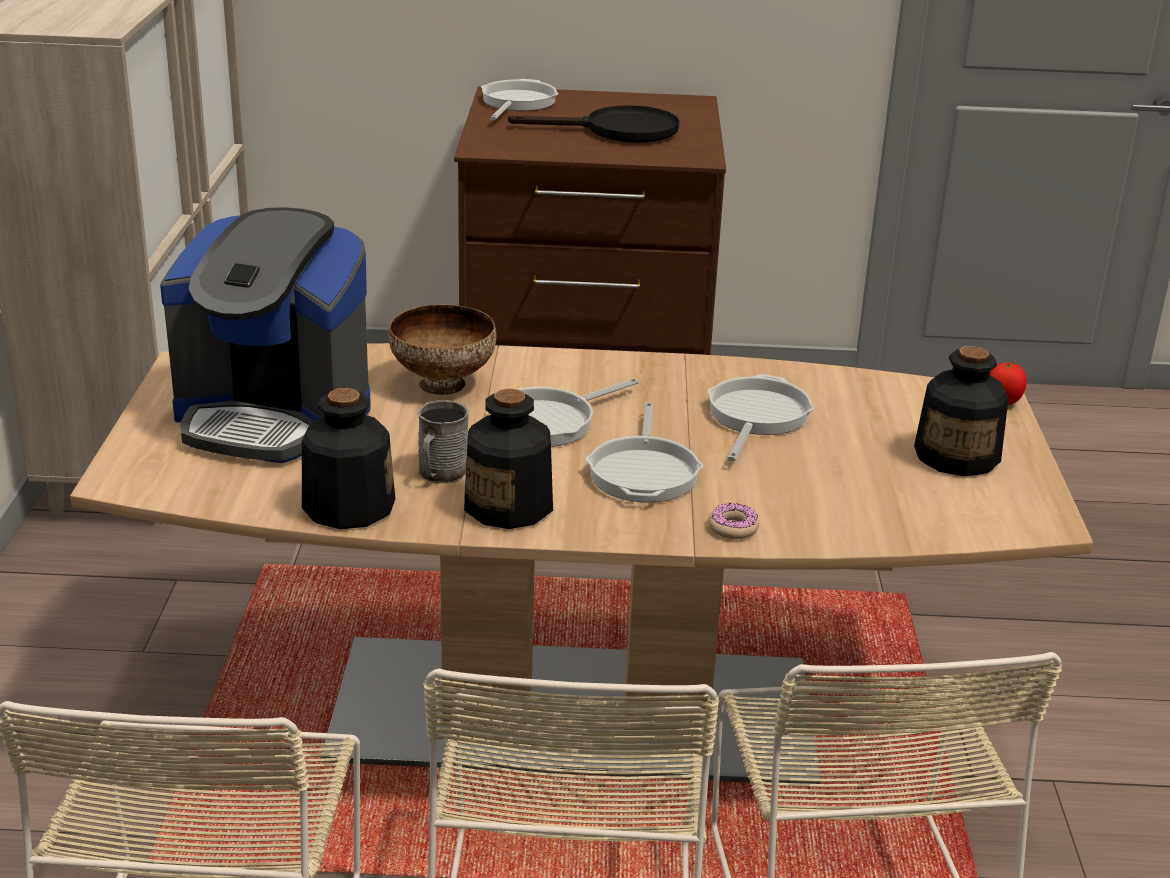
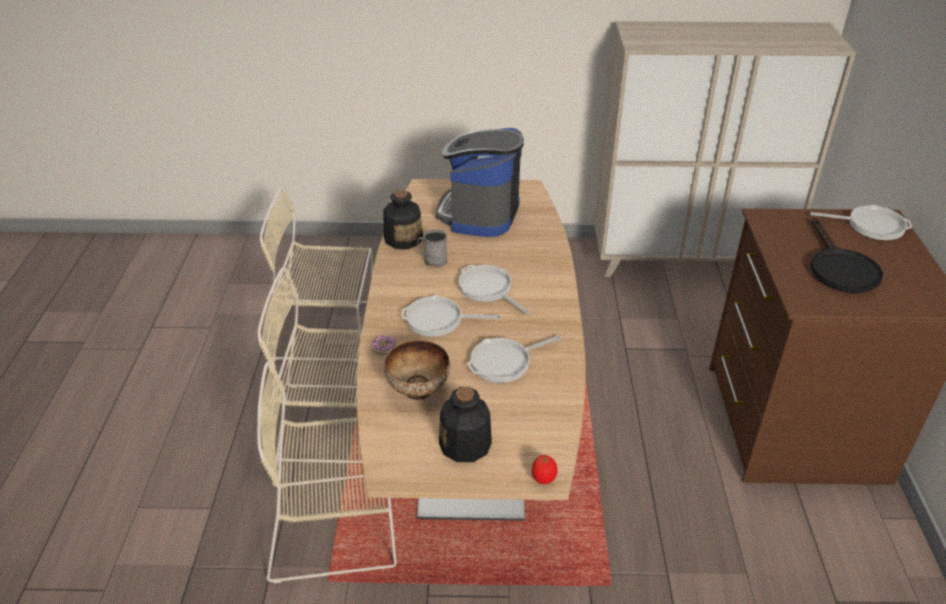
camera: 90 degrees right, 10 degrees up
bowl [388,304,497,395] -> bowl moved to [384,340,450,400]
bottle [464,388,553,529] -> none
frying pan [707,374,814,462] -> frying pan turned 135 degrees clockwise [467,335,562,383]

